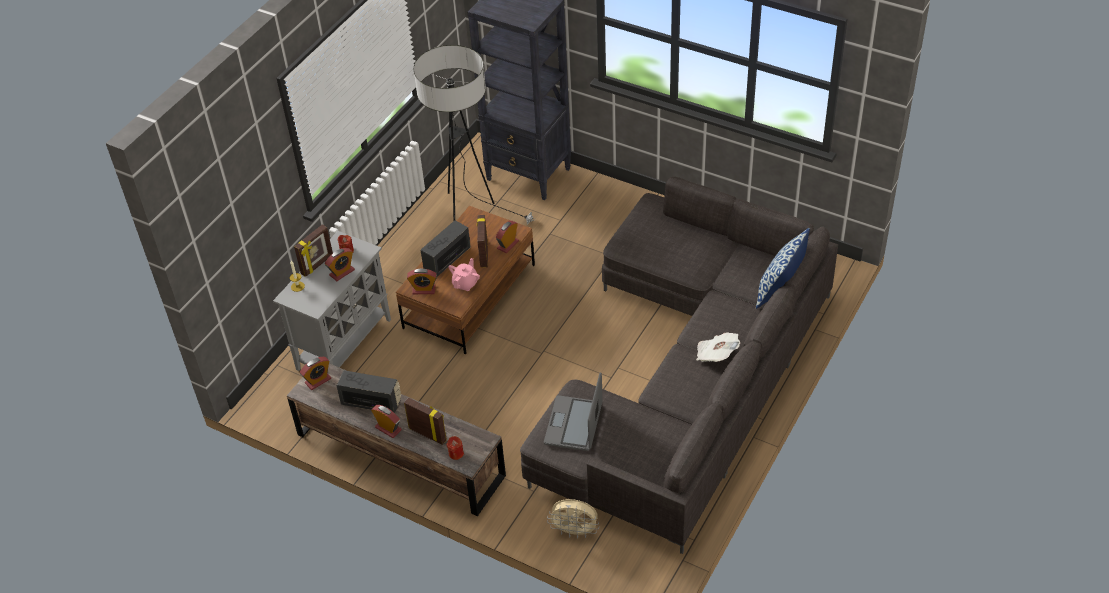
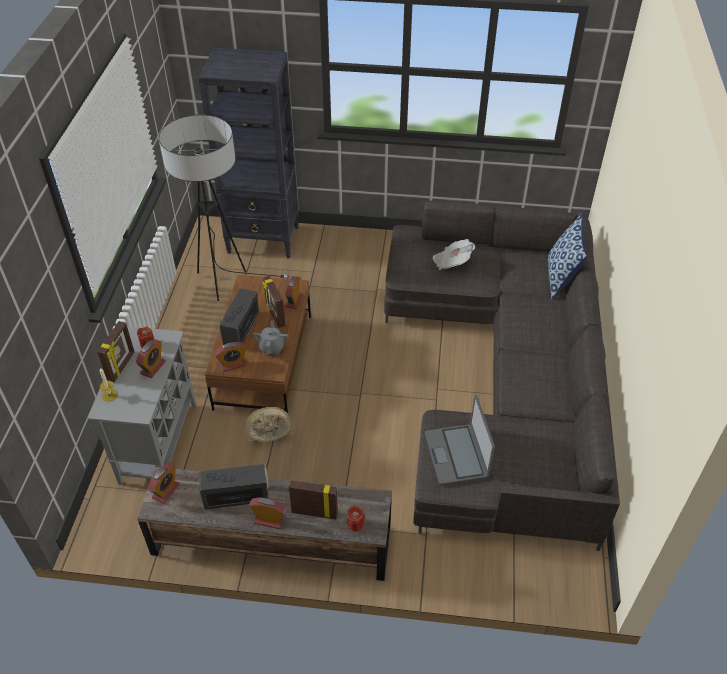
camera: 25 degrees left, 0 degrees up
pink teapot [448,258,480,291] -> grey teapot [252,320,289,354]
beige fan [547,499,599,539] -> beige fan moved to [244,407,294,445]
newspaper [696,332,740,362] -> newspaper moved to [432,239,475,270]

